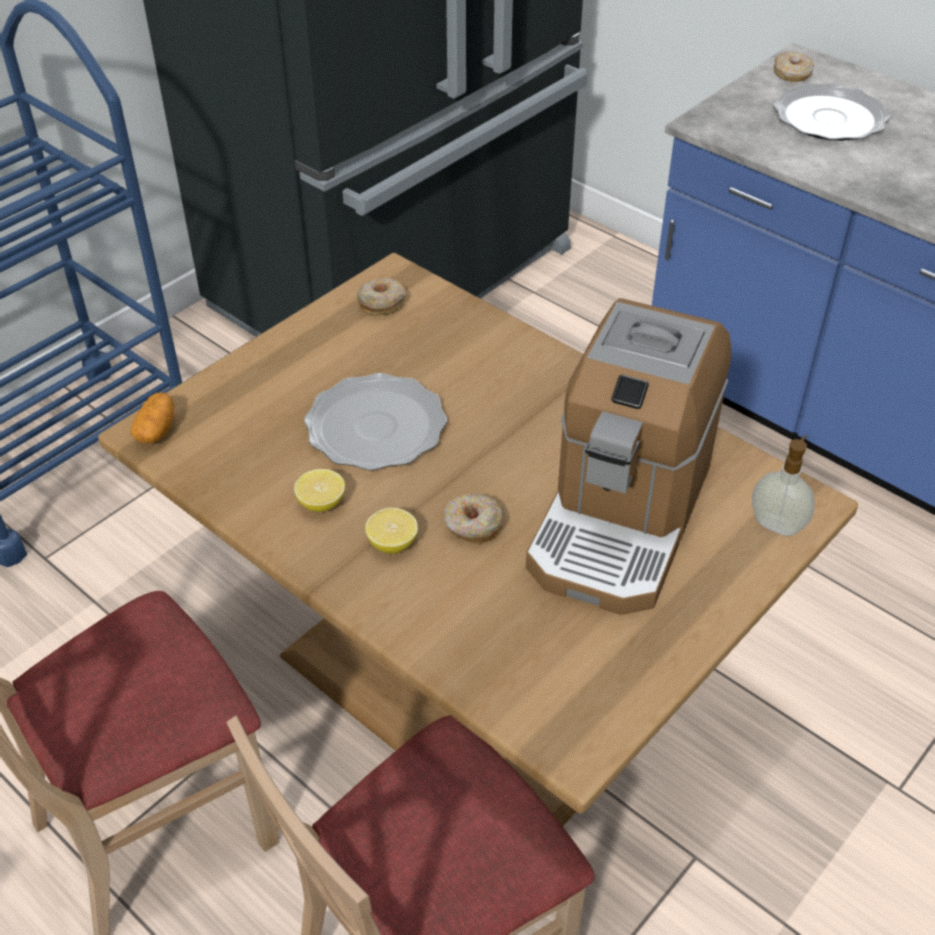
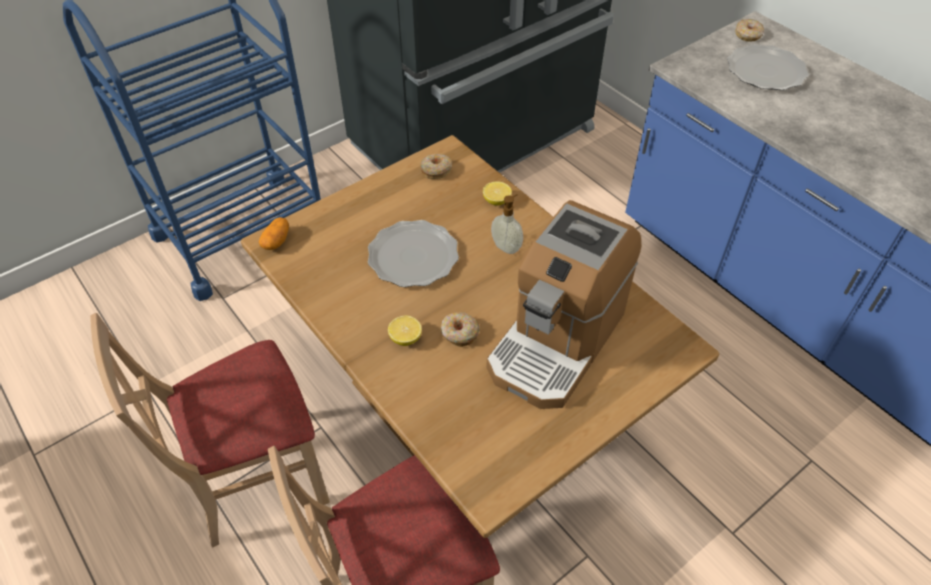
camera: 10 degrees right, 5 degrees up
lemon [294,469,345,512] -> lemon moved to [483,181,512,206]
soap dispenser [752,435,815,536] -> soap dispenser moved to [491,194,523,254]

